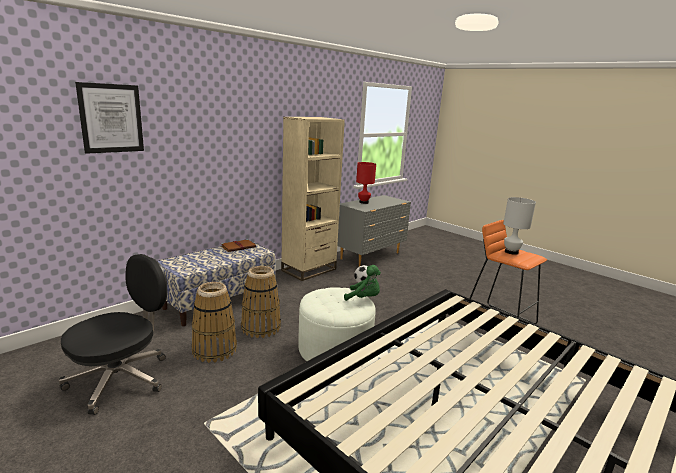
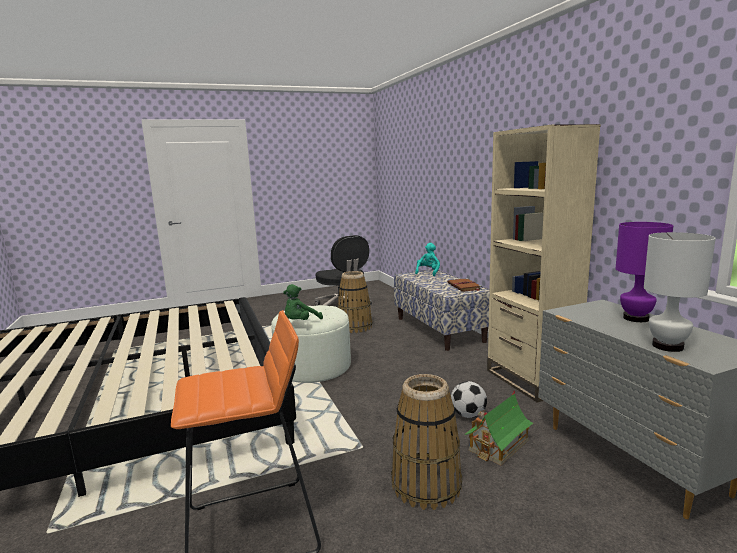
camera: 115 degrees right, 5 degrees down
picture [75,82,144,154] -> none
basket [241,266,281,338] -> basket moved to [391,374,462,510]
red table lamp [356,162,376,204] -> purple table lamp [616,222,673,322]
white table lamp [503,197,536,255] -> white table lamp moved to [644,232,716,352]
none -> turquoise plush toy [415,243,440,276]
none -> toy house [464,391,533,465]

